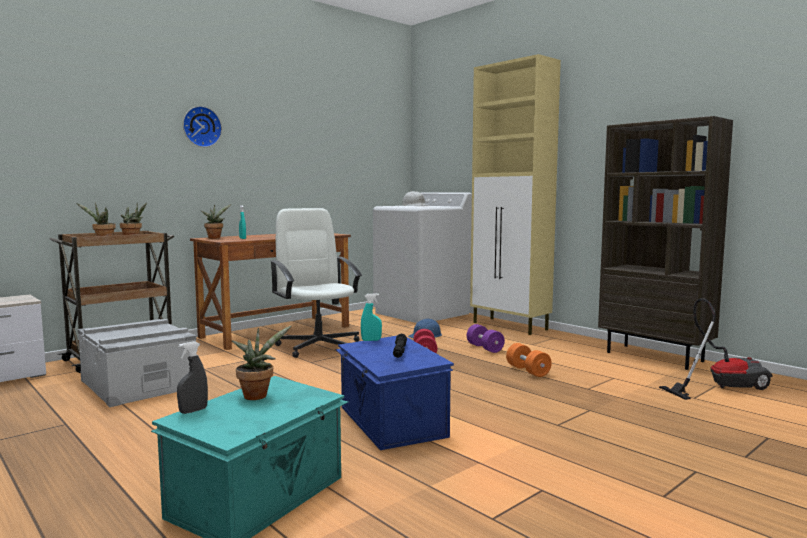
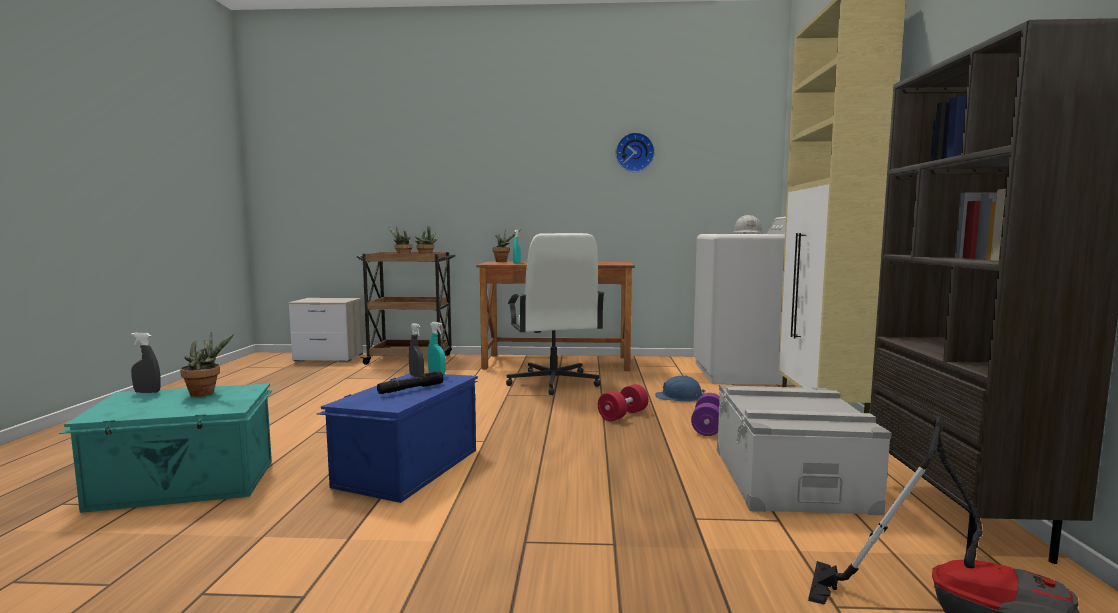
camera: 45 degrees right, 0 degrees up
grey storage box [78,319,197,408] -> grey storage box moved to [717,385,892,515]
wall clock [183,106,222,147] -> wall clock moved to [616,132,655,172]
white office chair [270,208,362,358] -> white office chair turned 150 degrees clockwise [506,233,604,395]
orange dumbbell [506,343,552,377] -> none
none -> grey spray bottle [409,323,424,377]

